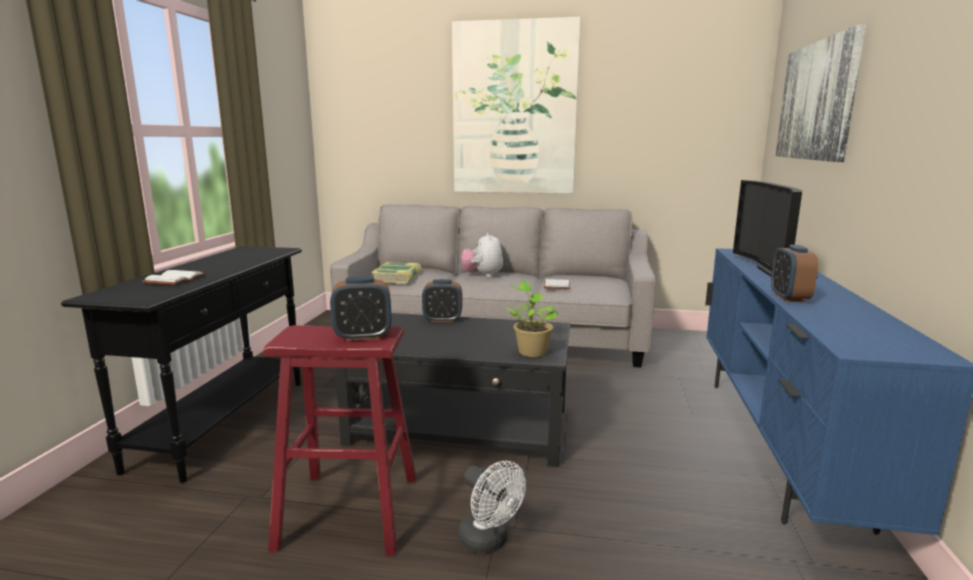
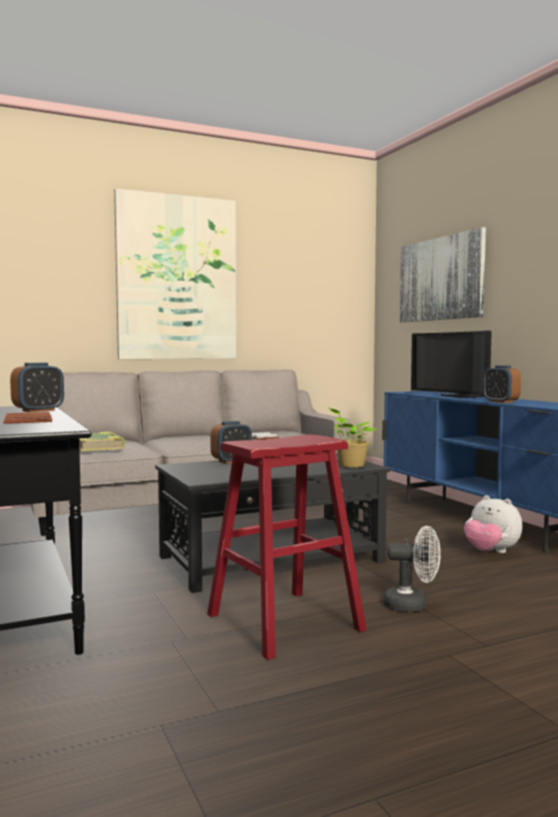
camera: 35 degrees left, 10 degrees down
white book [142,270,206,285] -> brown book [3,412,52,424]
alarm clock [330,276,392,341] -> alarm clock moved to [10,363,64,412]
plush toy [461,233,503,277] -> plush toy moved to [464,495,522,553]

